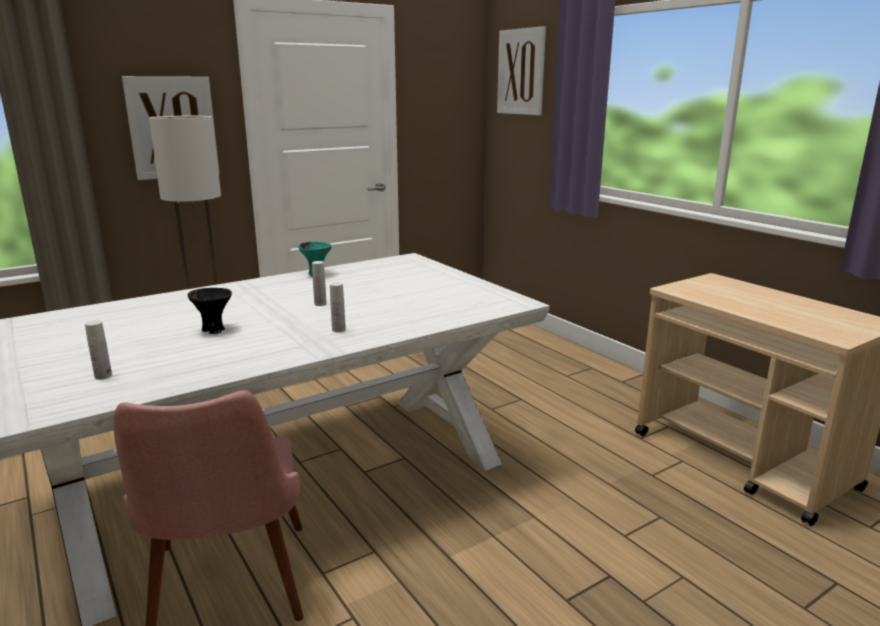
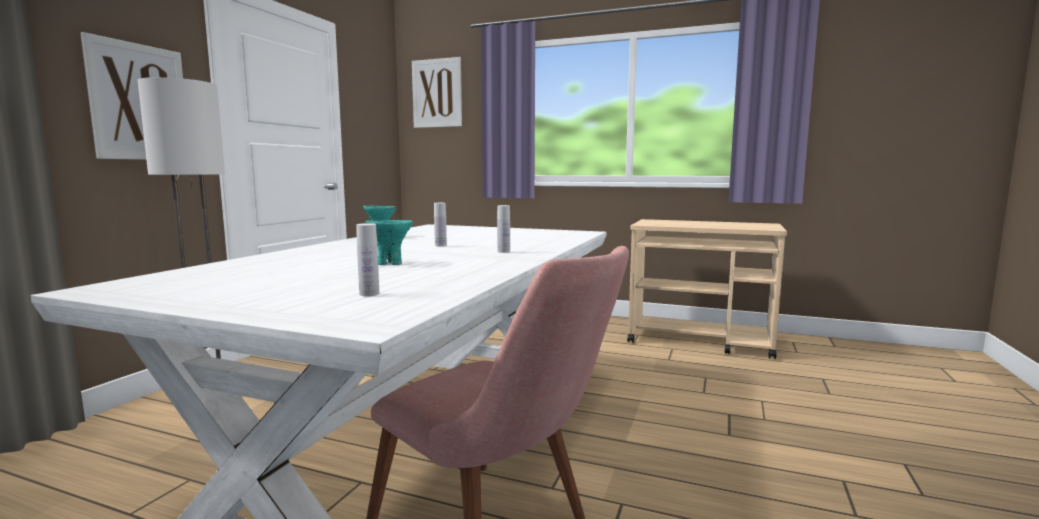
camera: 35 degrees left, 10 degrees down
black bowl [188,288,232,334] -> turquoise bowl [366,220,413,265]

